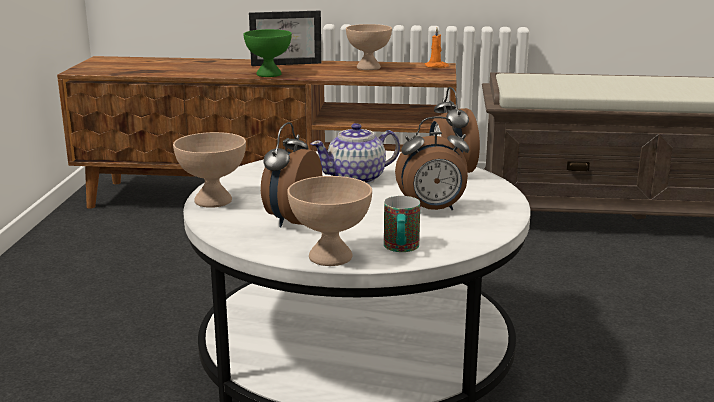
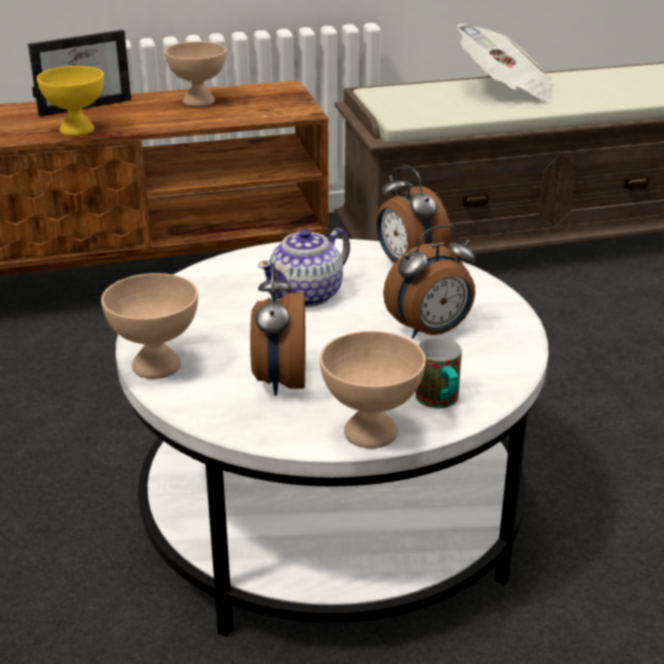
camera: 20 degrees left, 10 degrees up
green bowl [244,29,292,77] -> yellow bowl [37,66,104,136]
orange candle [425,28,449,68] -> none
none -> newspaper [457,24,553,102]

